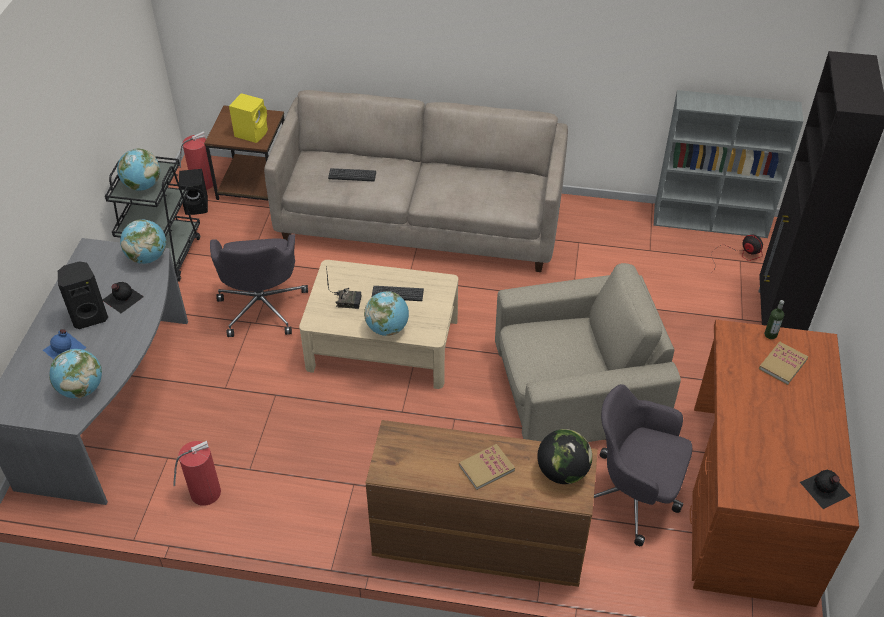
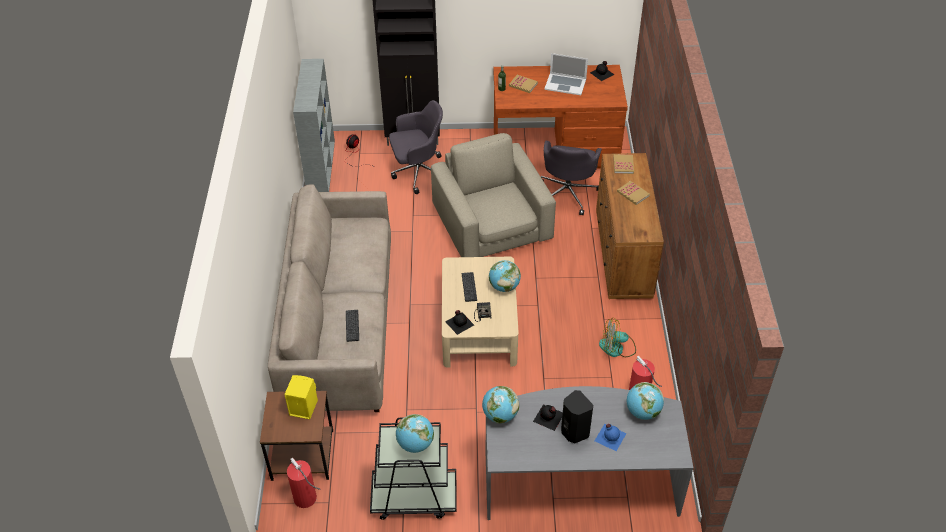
camera: 100 degrees left, 0 degrees up
black speaker [179,169,208,215] -> none
grey office chair [210,234,308,337] -> grey office chair moved to [389,100,443,194]
globe [537,429,592,484] -> book [613,154,634,174]
none -> black bottle [445,310,474,335]
none -> laptop [544,53,588,95]
none -> fan [599,317,636,357]

